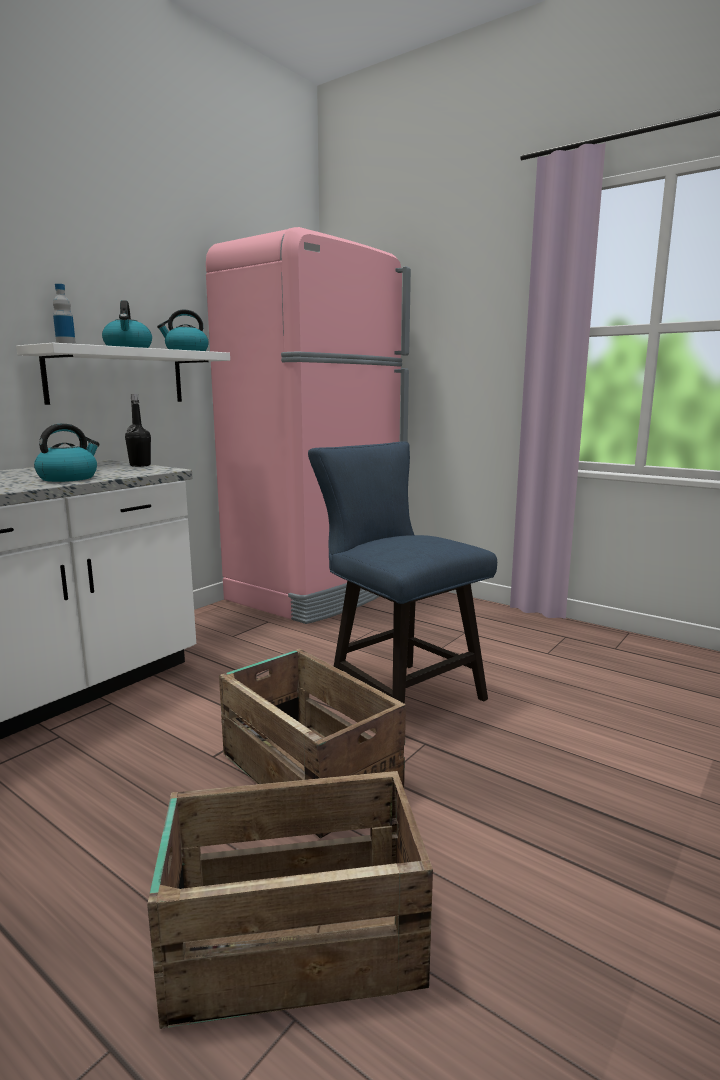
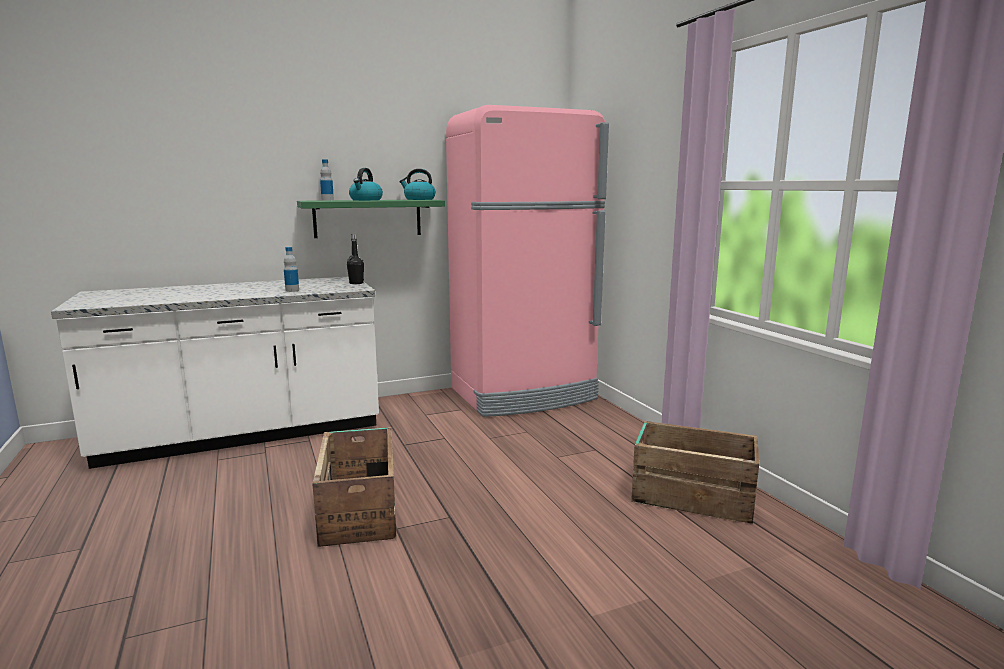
camera: 30 degrees right, 0 degrees up
white shelf [16,343,230,405] -> green shelf [297,200,445,238]
kettle [34,424,100,482] -> bottle [284,247,299,292]
crate [147,771,433,1029] -> crate moved to [631,421,759,524]
blue chair [308,441,497,704] -> none

